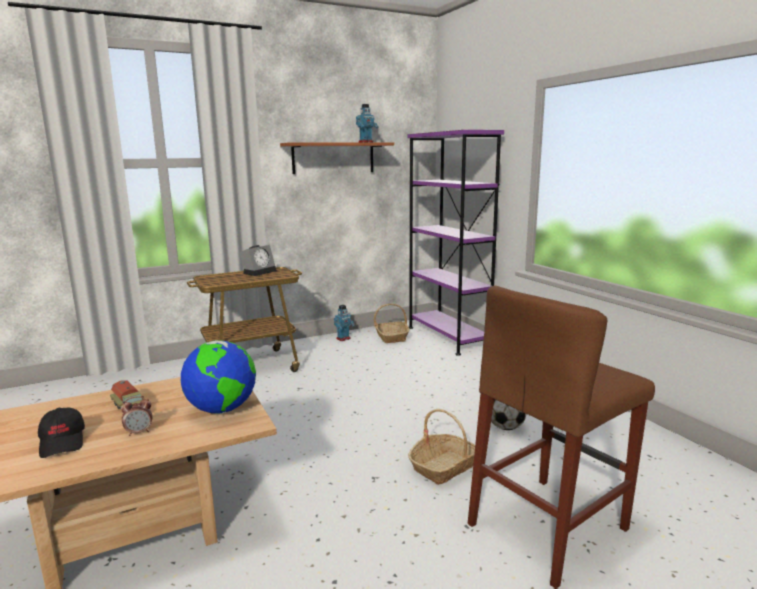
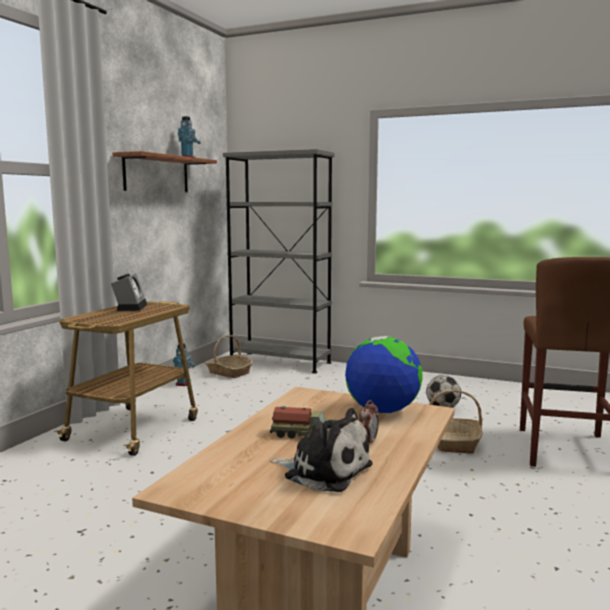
camera: 40 degrees left, 5 degrees down
black cap [38,408,85,458] -> plush toy [270,408,372,492]
purple bookcase [407,130,504,356] -> grey bookcase [223,149,335,374]

